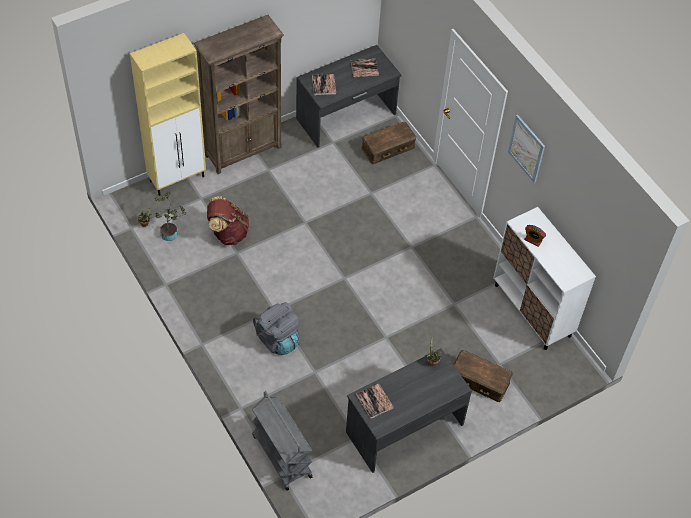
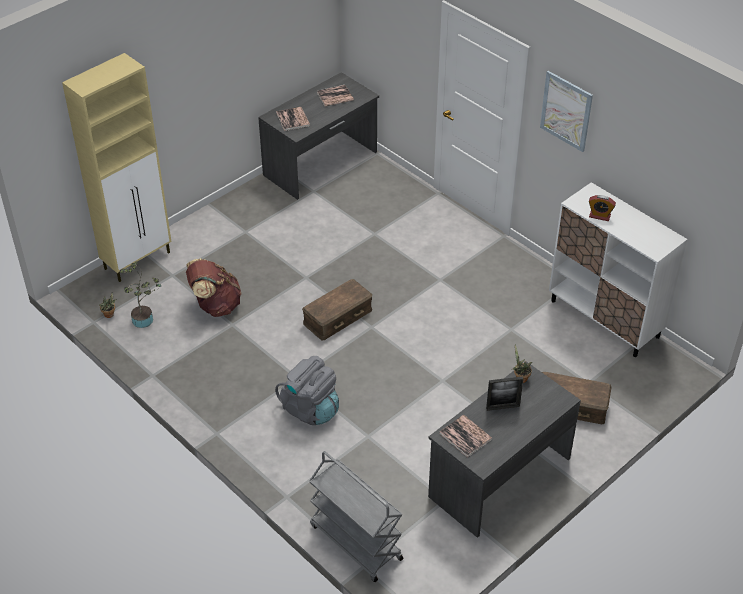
camera: 10 degrees left, 10 degrees down
brown bookcase [194,15,284,174] -> none
brown storage box [361,122,416,164] -> brown storage box moved to [302,279,373,341]
none -> picture frame [486,376,523,411]

